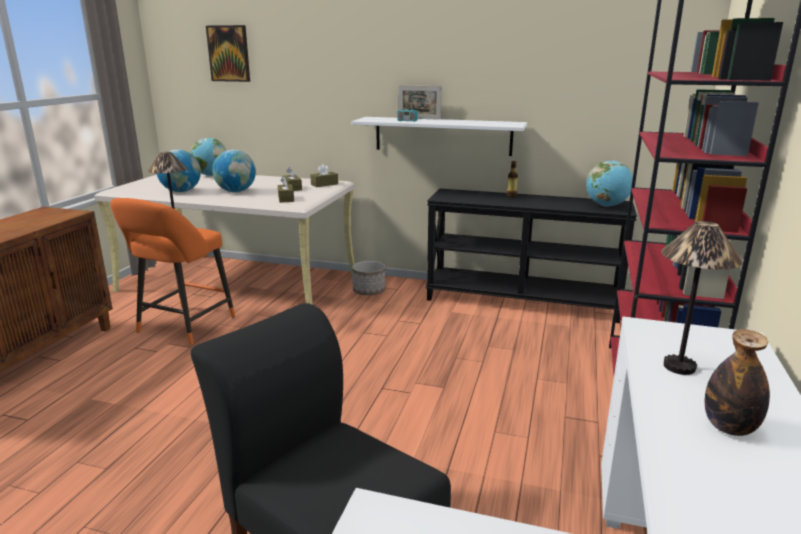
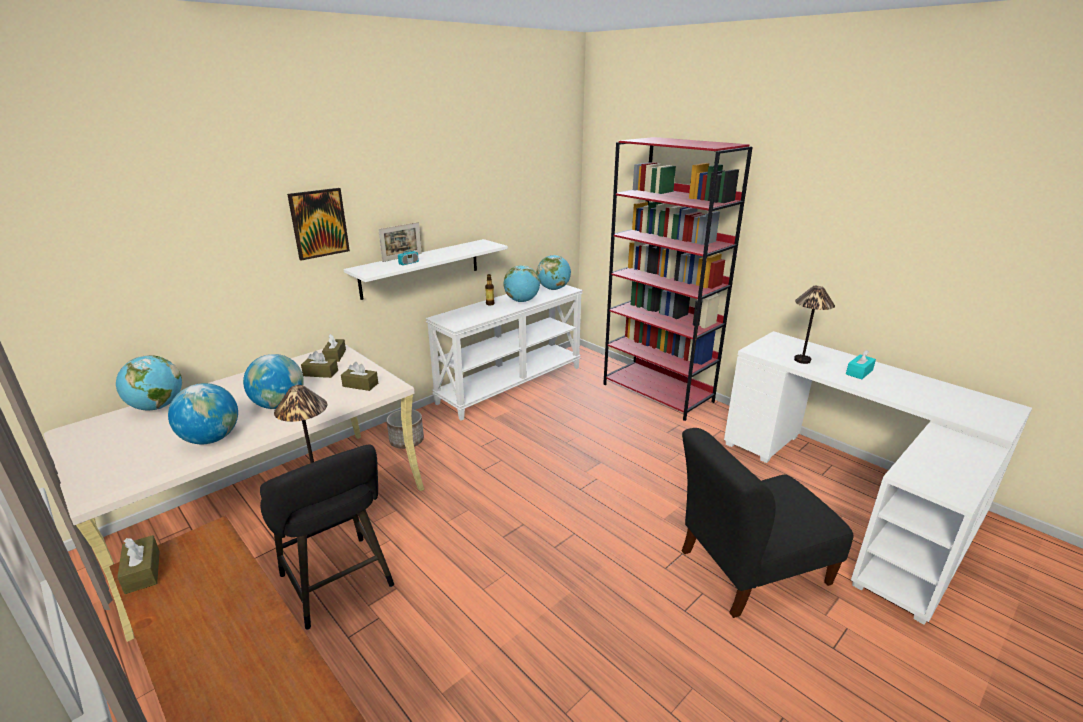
camera: 60 degrees left, 5 degrees up
orange stool [110,198,235,345] -> black stool [260,444,394,630]
picture [206,25,250,82] -> picture moved to [287,188,350,260]
black console table [426,188,637,323] -> white console table [425,284,583,421]
bottle [705,329,770,436] -> turquoise tissue box [846,350,876,379]
none -> brown tissue box [117,535,160,594]
none -> globe [503,265,540,302]

